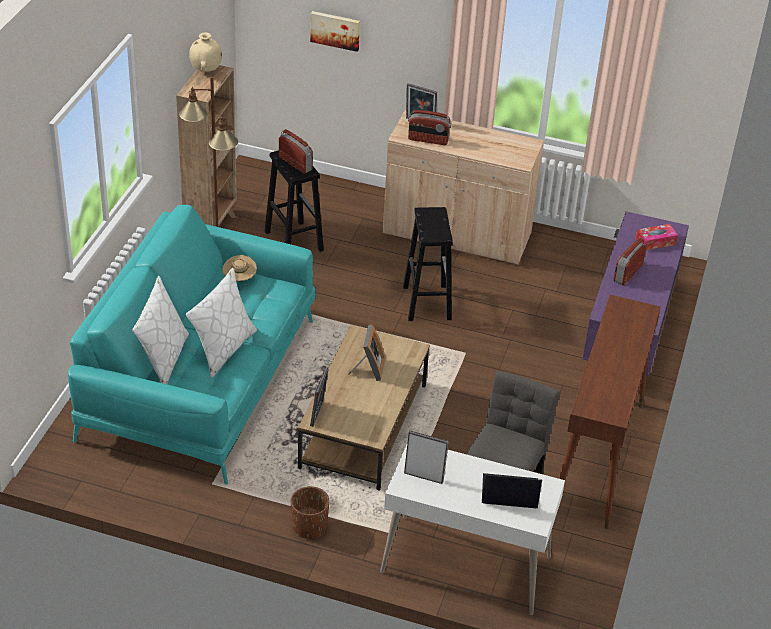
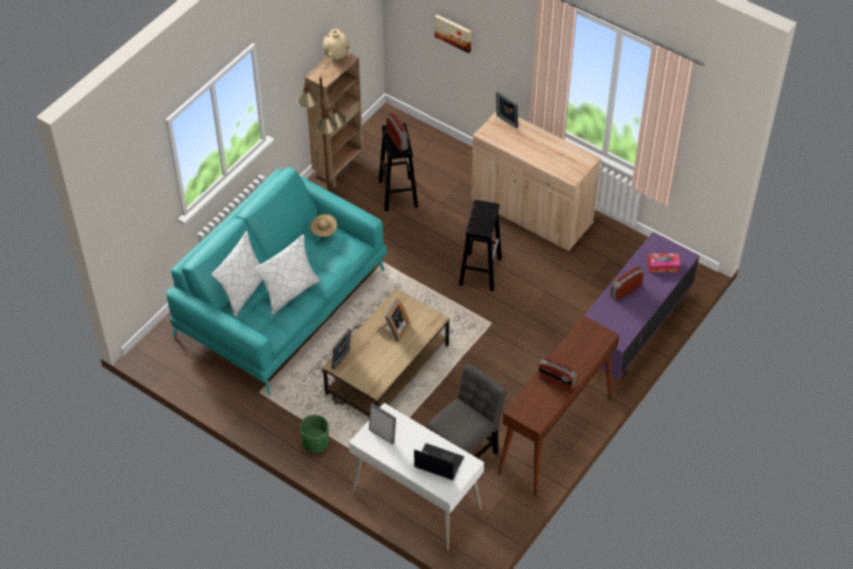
camera: 20 degrees right, 10 degrees up
brown planter [291,486,329,539] -> green planter [300,415,329,453]
radio [408,110,451,145] -> radio moved to [538,356,577,391]

